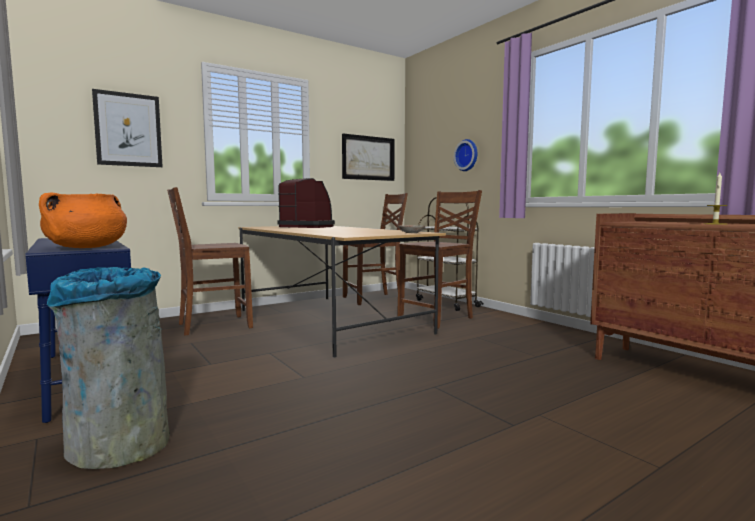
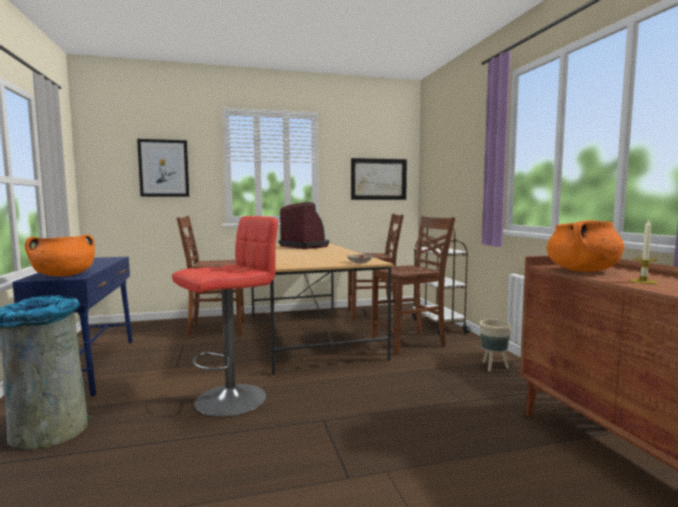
camera: 20 degrees right, 0 degrees up
wall clock [454,139,477,171] -> none
none -> red stool [172,216,278,416]
none -> beige planter [479,319,512,372]
none -> orange cooking pot [547,220,624,272]

